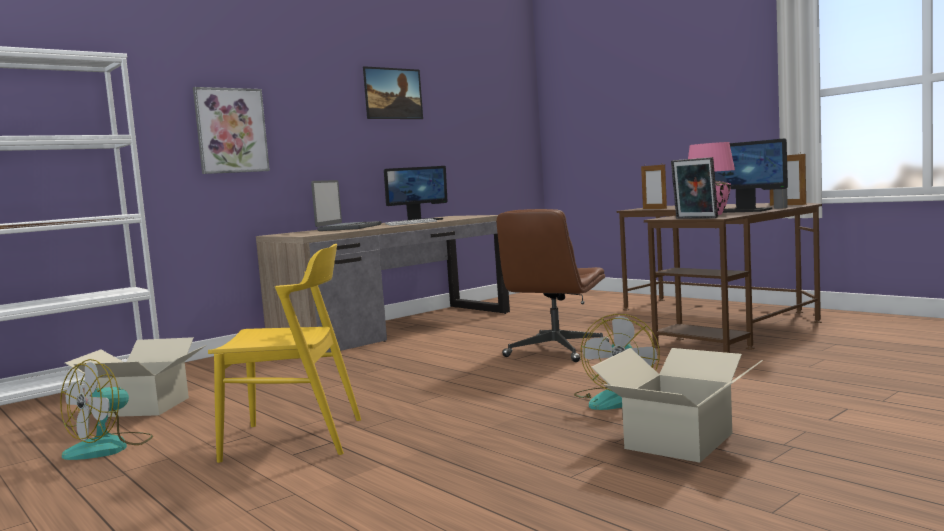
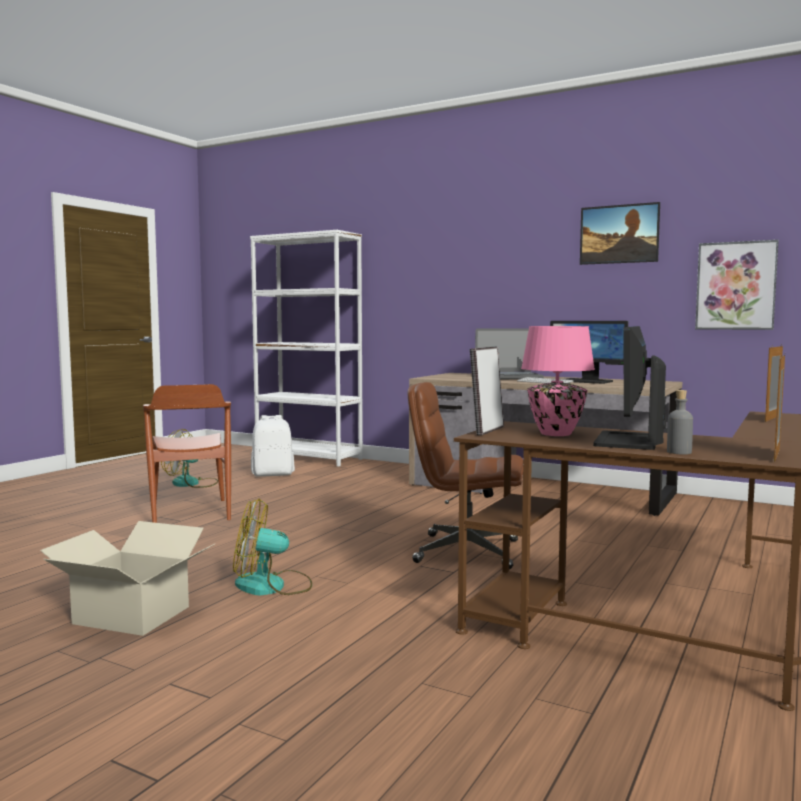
camera: 70 degrees right, 0 degrees up
cardboard box [65,337,206,417] -> white backpack [251,415,295,477]
picture [193,87,270,174] -> picture moved to [695,240,779,330]
yellow chair [208,244,361,463] -> brown chair [143,384,231,523]

